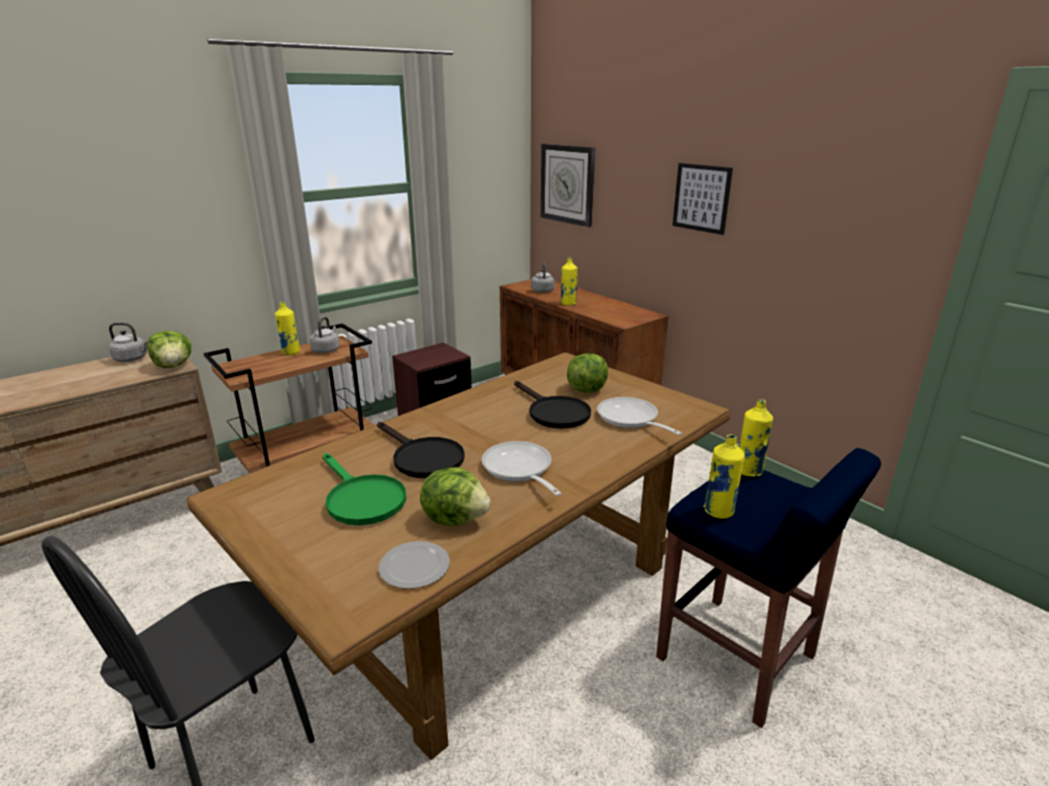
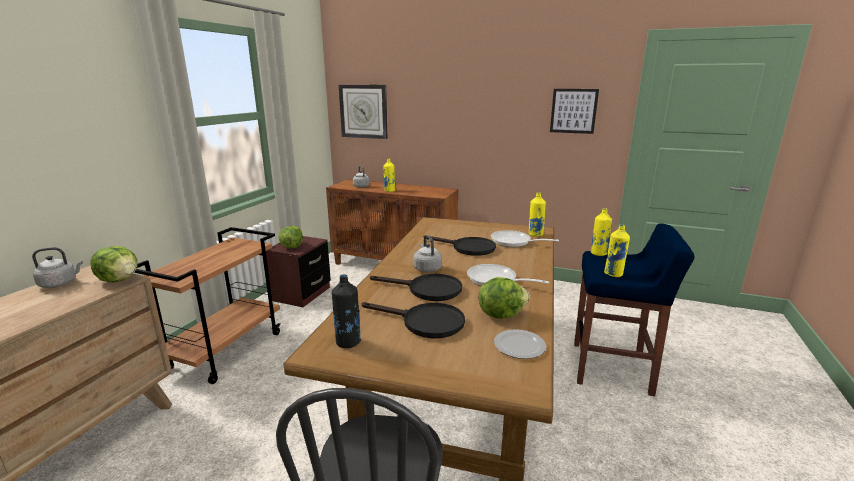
camera: 30 degrees left, 5 degrees down
yellow bottle [275,302,301,355] -> yellow bottle moved to [529,192,546,237]
grey kettle [310,317,340,353] -> grey kettle moved to [413,235,442,272]
green frying pan [323,453,406,525] -> black frying pan [362,302,465,338]
lettuce [567,353,608,393] -> lettuce moved to [279,226,303,248]
picture [672,163,733,235] -> picture moved to [550,89,599,134]
none -> black bottle [332,274,361,348]

